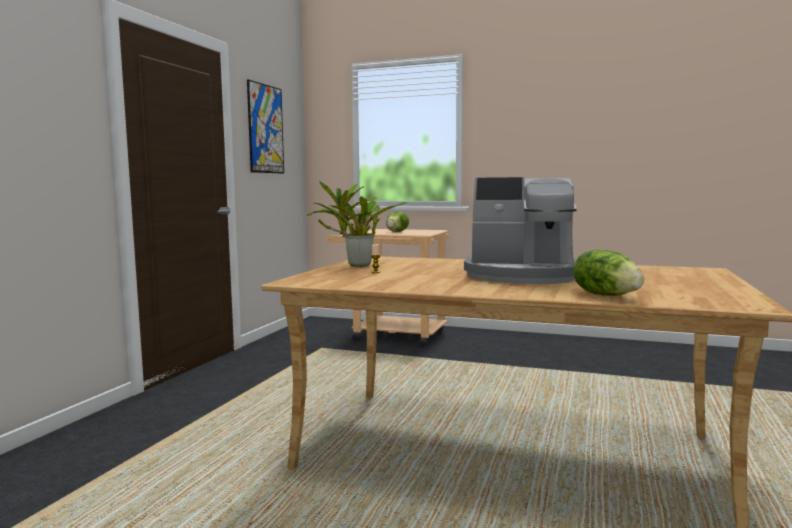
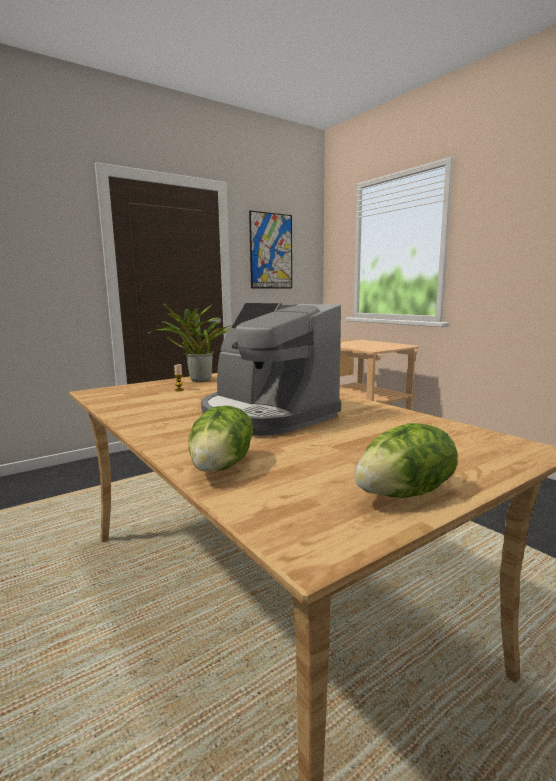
camera: 35 degrees right, 5 degrees up
lettuce [386,211,409,232] -> lettuce moved to [354,423,458,498]

